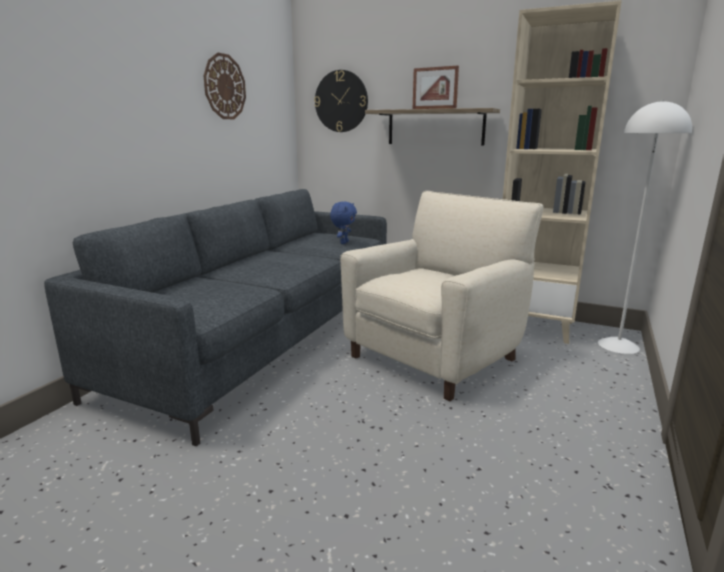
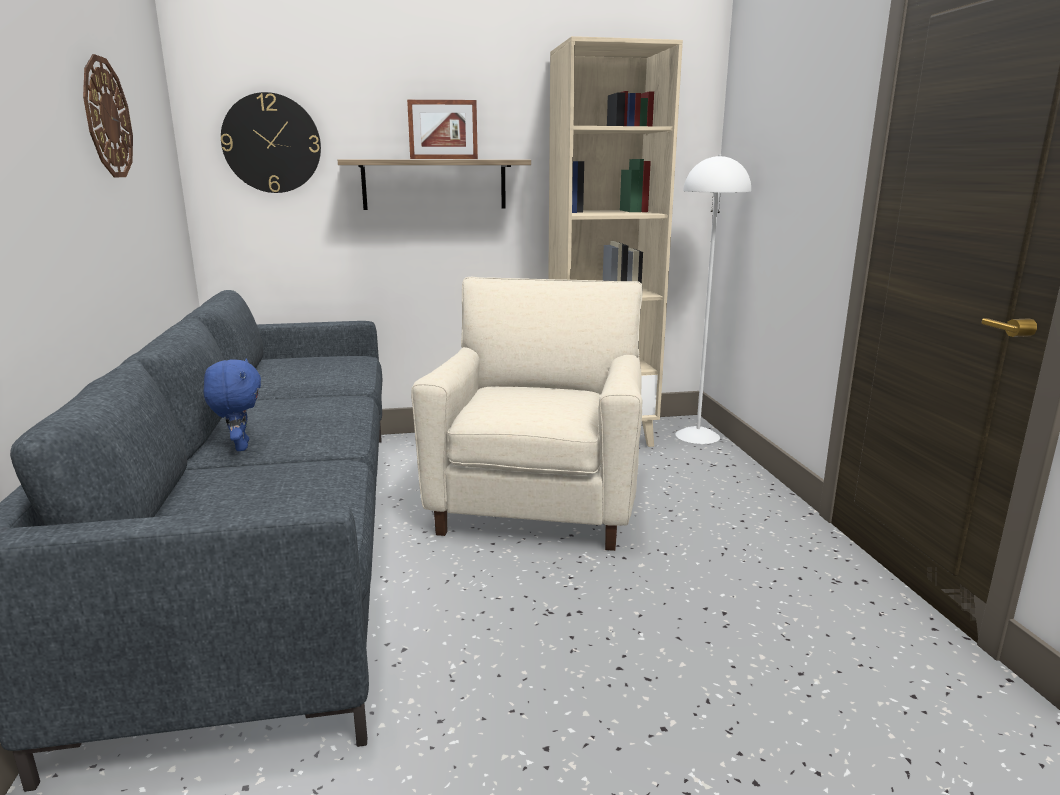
camera: 35 degrees left, 0 degrees up
blue plush toy [330,202,357,244] -> blue plush toy moved to [204,359,261,451]

